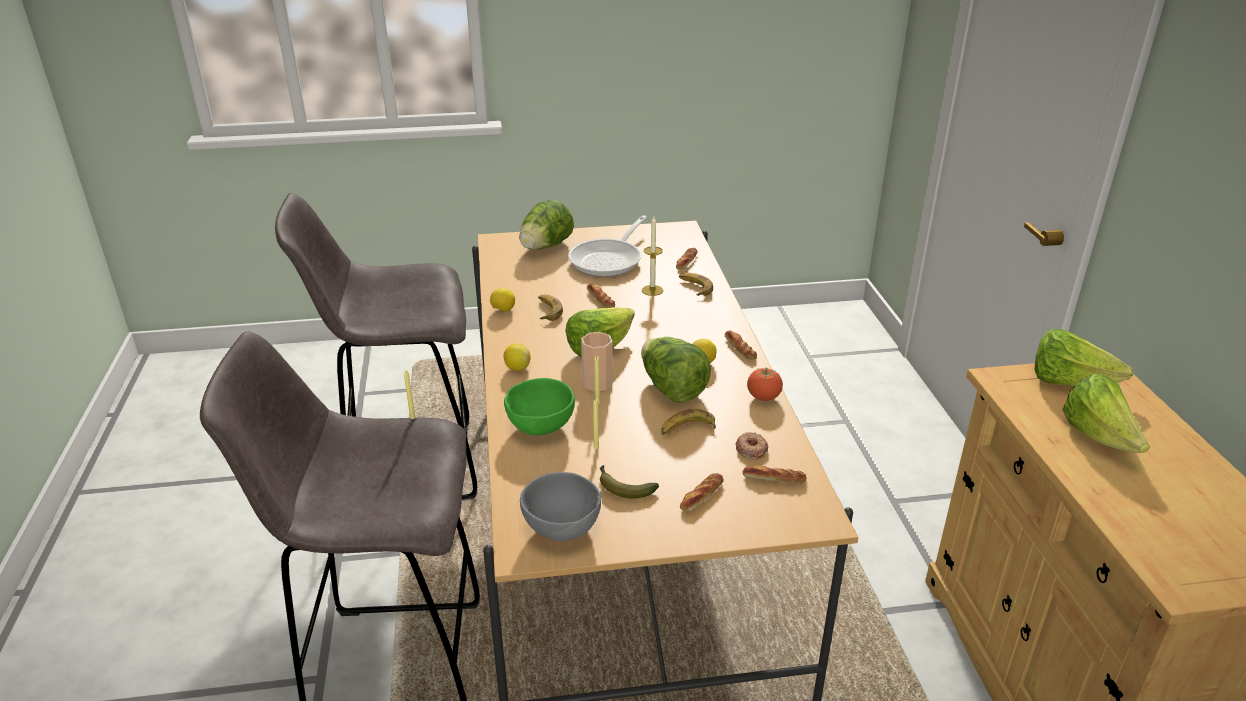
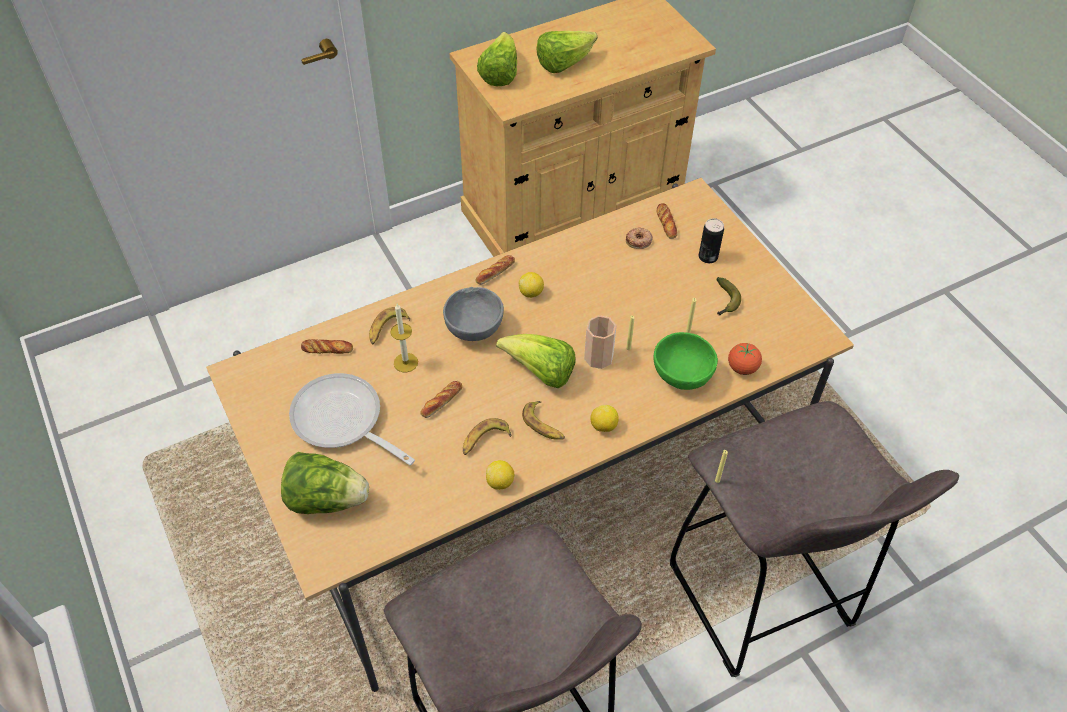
camera: 110 degrees left, 20 degrees up
grey bowl [520,472,601,541] -> grey bowl moved to [443,287,504,341]
frying pan [568,215,647,277] -> frying pan turned 150 degrees counterclockwise [289,373,415,465]
lettuce [641,337,711,403] -> none
banana [661,409,716,435] -> banana moved to [522,401,565,440]
bread [680,473,723,512] -> can [699,218,724,263]
tomato [747,367,783,401] -> tomato moved to [728,343,762,375]

